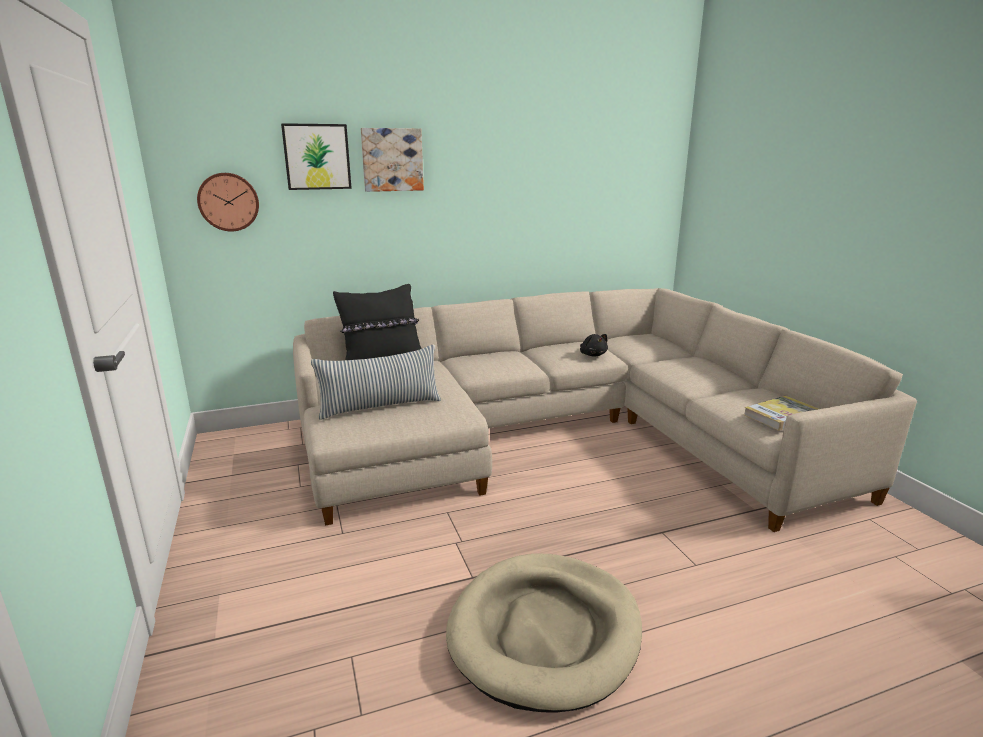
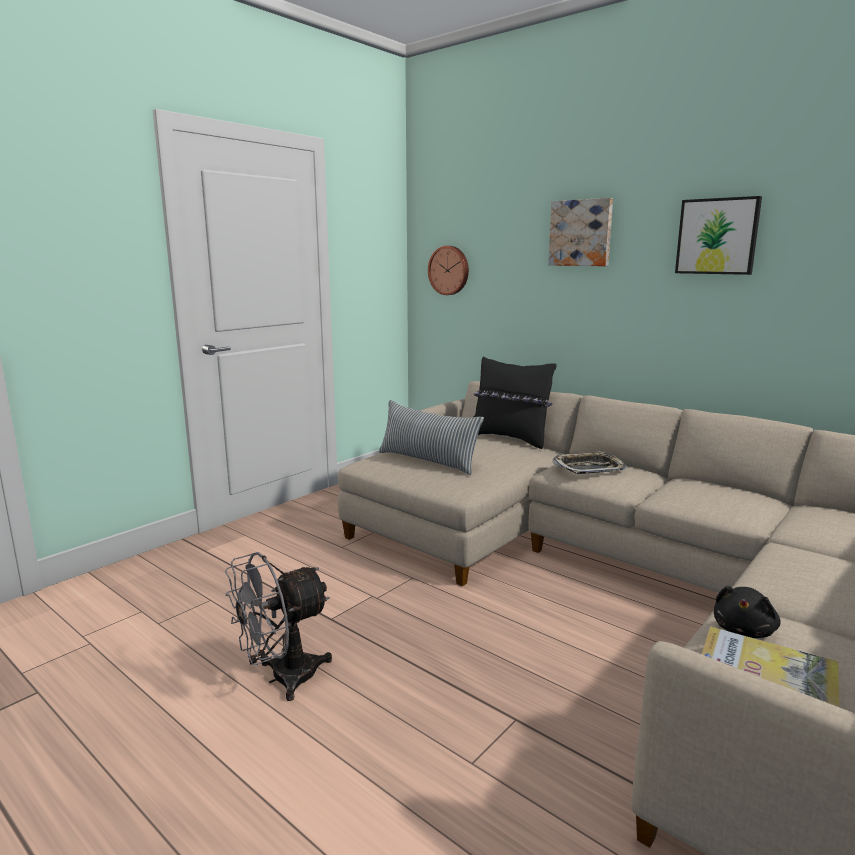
camera: 60 degrees right, 5 degrees down
picture [281,123,352,190] -> picture moved to [675,196,762,275]
beige dog bed [446,553,642,713] -> grey fan [225,552,332,701]
black plush toy [580,334,608,357] -> black plush toy moved to [714,586,781,638]
none -> tray [553,451,627,474]

